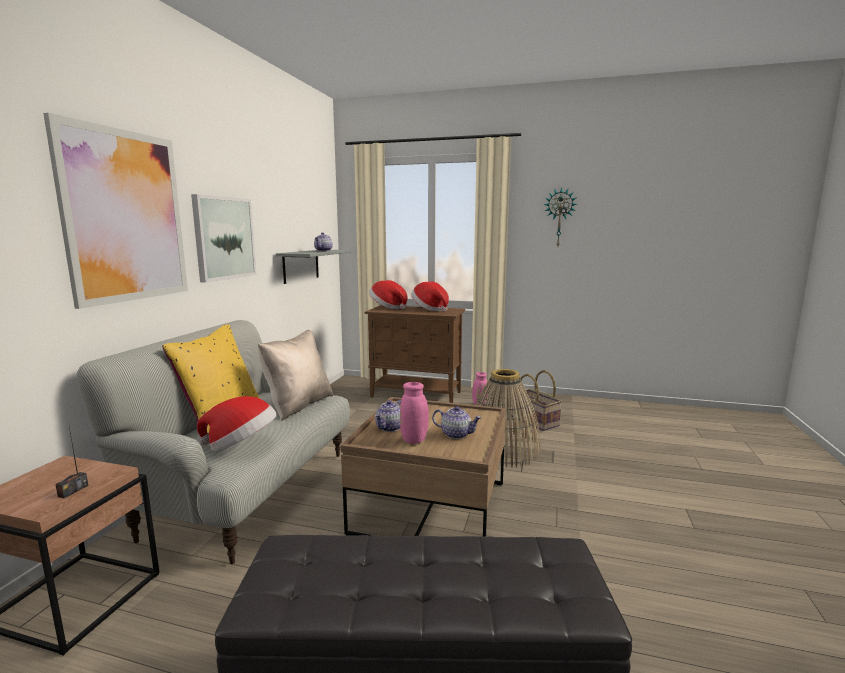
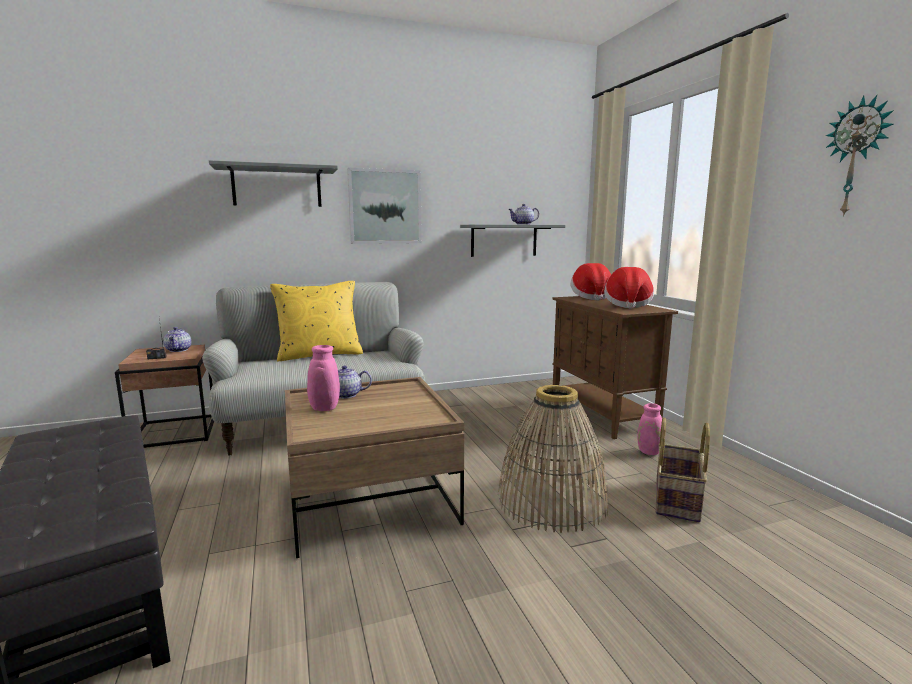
camera: 55 degrees right, 0 degrees up
picture [43,113,188,309] -> grey shelf [209,160,338,207]
hat [197,396,277,452] -> none
beige pillow [258,330,333,421] -> none
teapot [432,406,482,439] -> teapot moved to [163,327,191,352]

